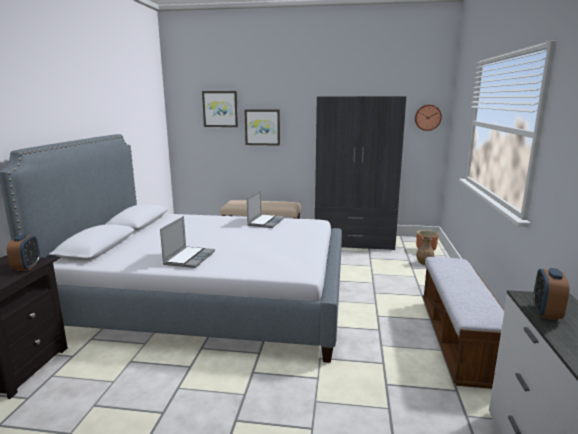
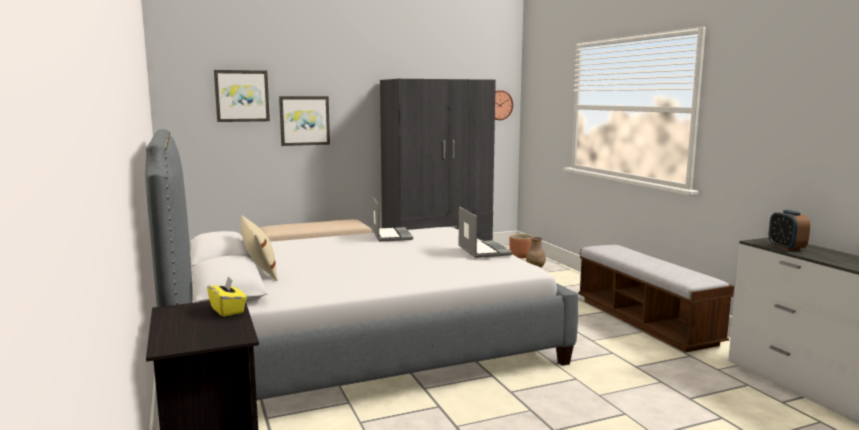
camera: 30 degrees left, 5 degrees down
alarm clock [7,234,40,271] -> yellow tissue box [207,276,247,317]
laptop [160,216,215,268] -> laptop moved to [458,207,513,258]
none -> beige pillow [241,215,278,281]

